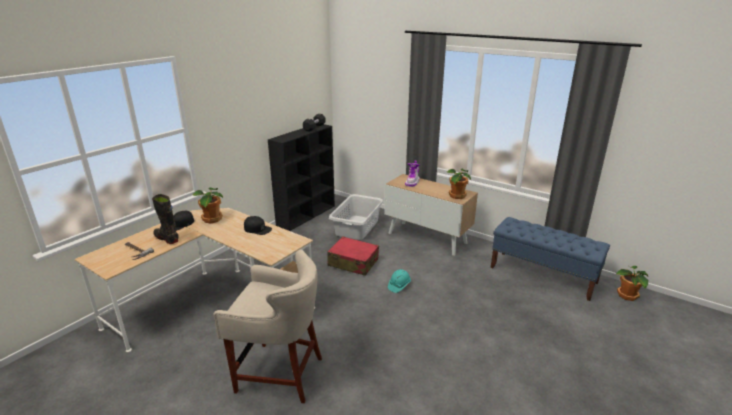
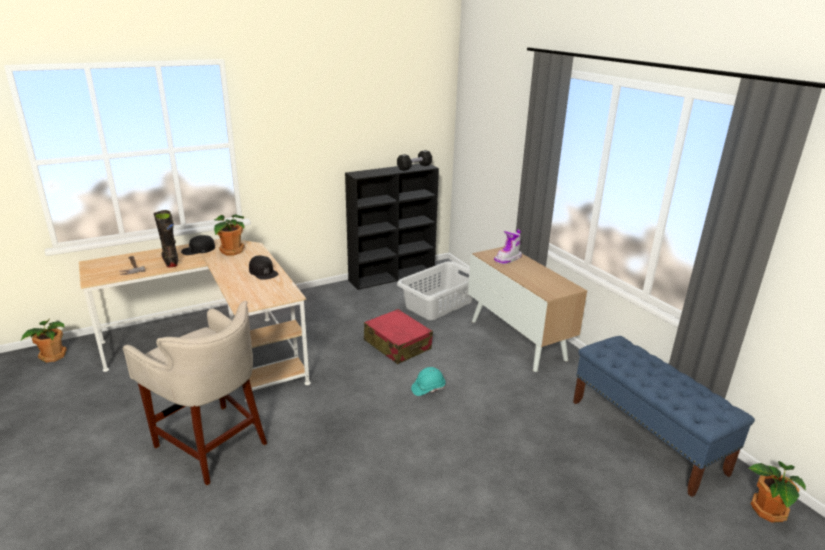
camera: 25 degrees right, 0 degrees up
potted plant [447,169,471,199] -> potted plant moved to [21,318,67,363]

